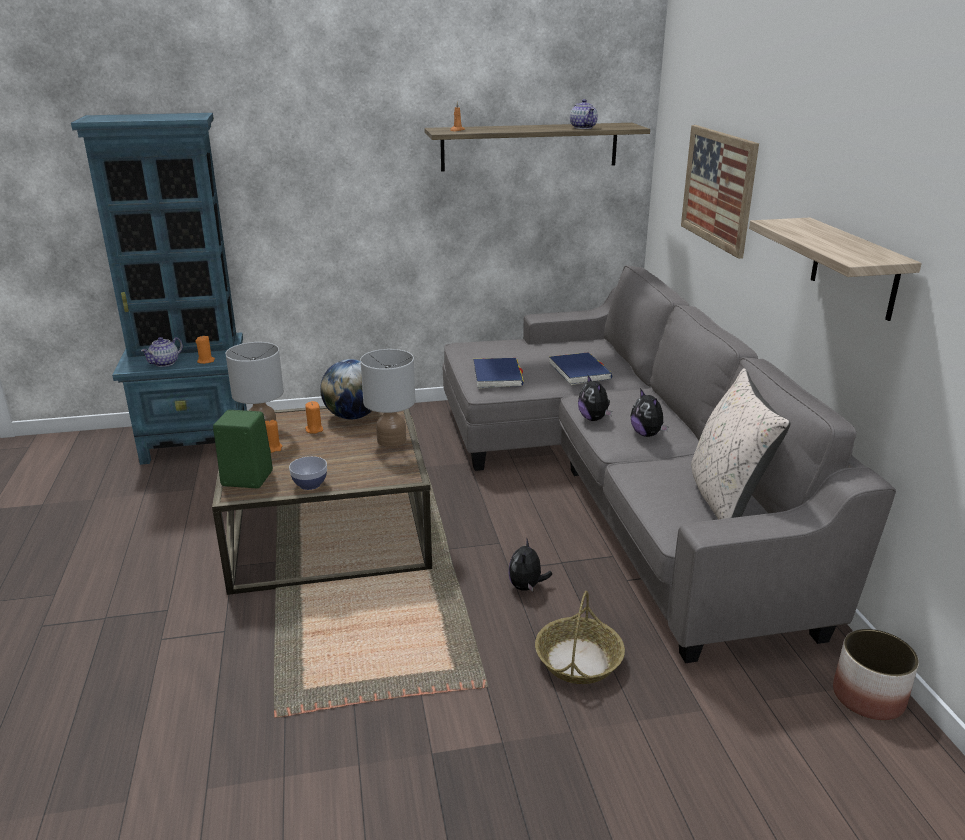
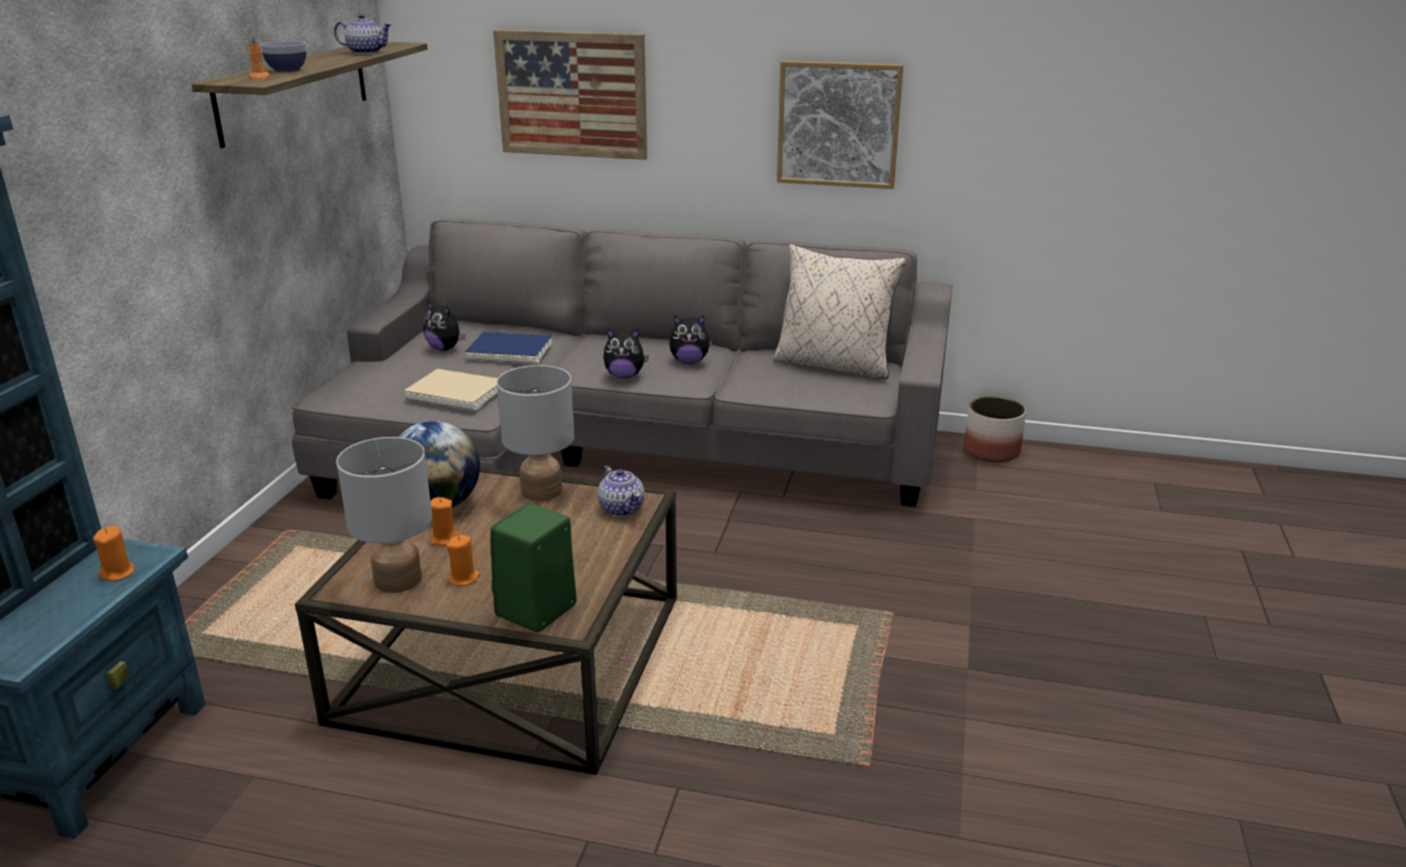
camera: 65 degrees left, 0 degrees up
teapot [141,337,183,367] -> teapot moved to [598,466,644,517]
bowl [289,456,327,490] -> bowl moved to [260,41,306,72]
blue book [473,358,524,389] -> beige book [404,369,498,412]
plush toy [509,539,552,592] -> plush toy moved to [423,301,466,351]
basket [535,591,625,684] -> none
shelf [749,218,922,321] -> picture [777,61,903,189]

